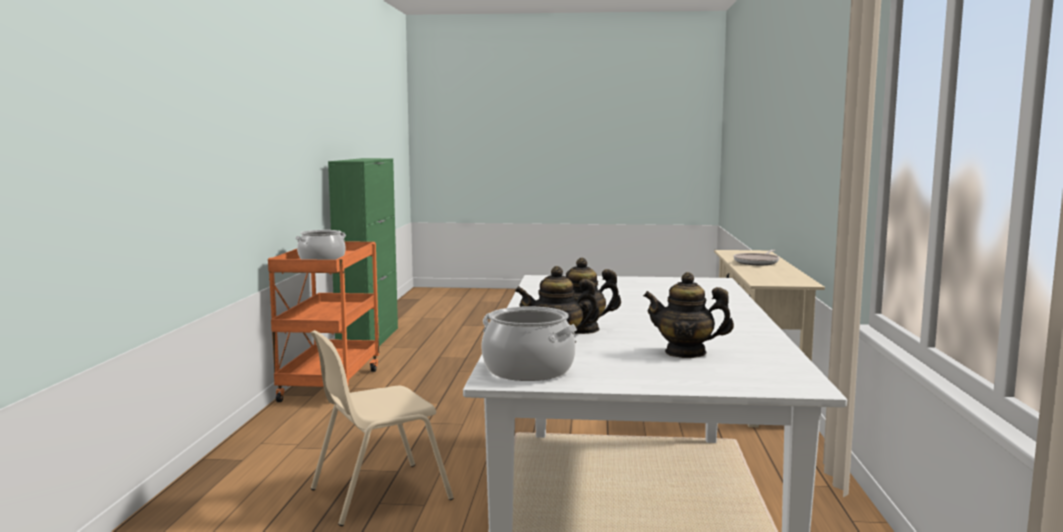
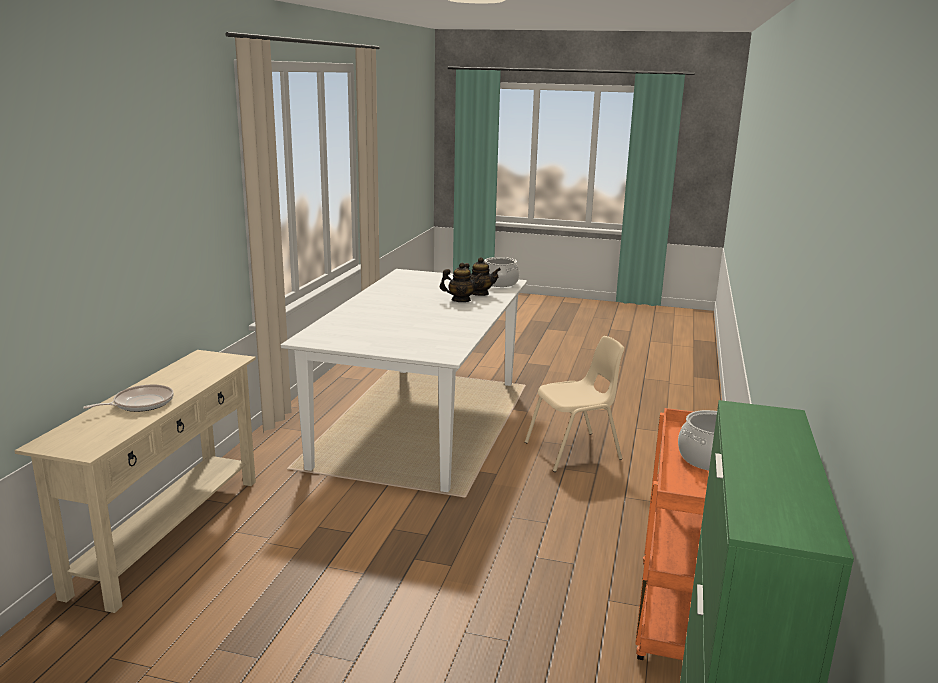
camera: 170 degrees left, 10 degrees up
teapot [643,272,734,358] -> none

